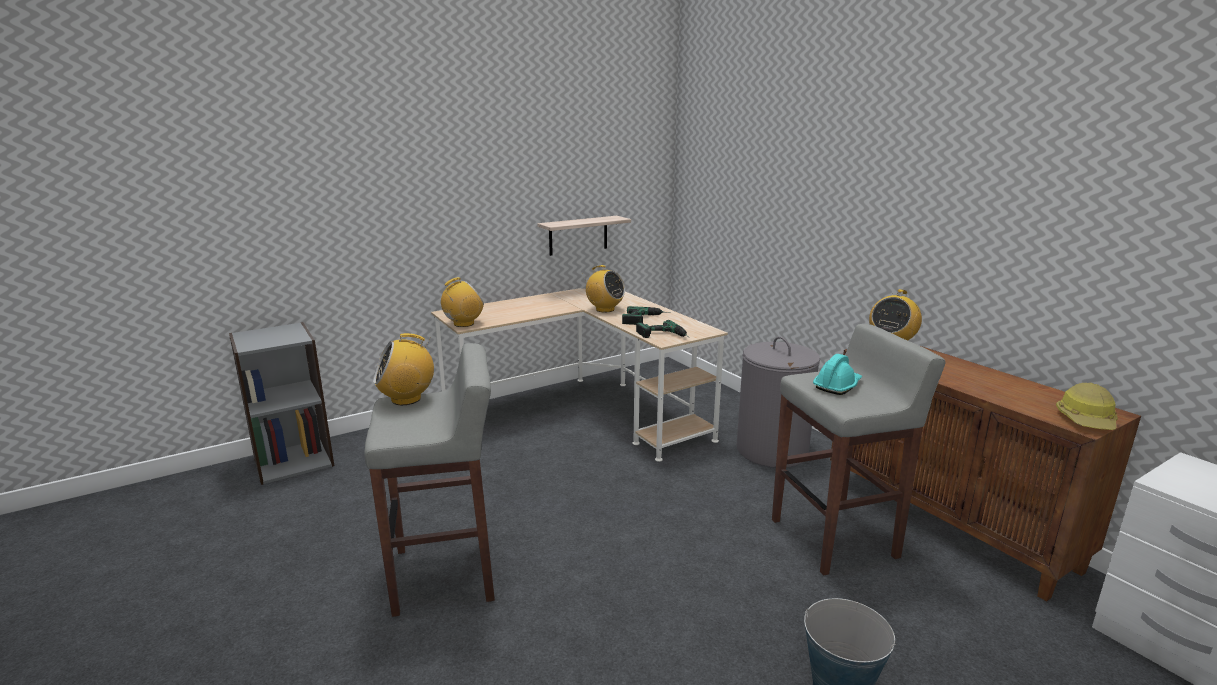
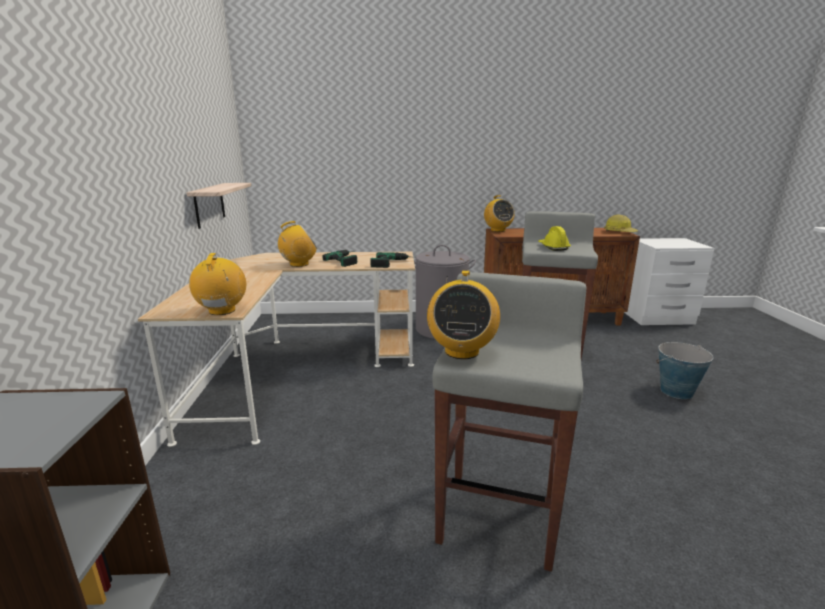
camera: 60 degrees left, 0 degrees up
turquoise hard hat [813,354,862,395] -> yellow hard hat [538,226,571,251]

